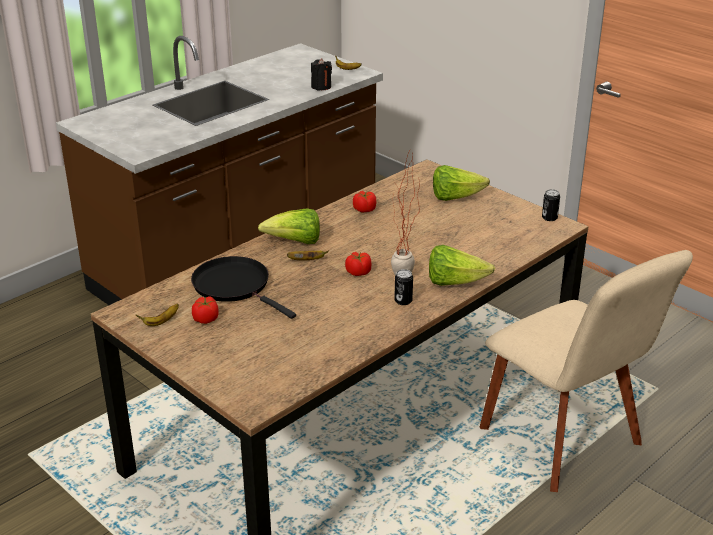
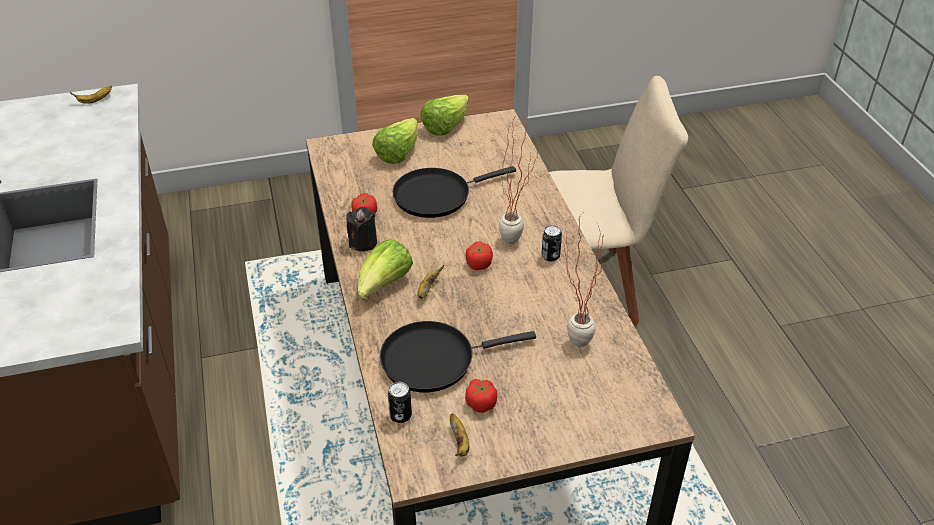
camera: 60 degrees left, 10 degrees up
black candle [311,58,332,90] -> black candle moved to [346,207,377,251]
lettuce [429,245,495,286] -> lettuce moved to [420,95,469,136]
can [542,189,560,221] -> can moved to [388,382,412,423]
none -> black frying pan [393,166,516,218]
none -> potted plant [562,212,604,347]

